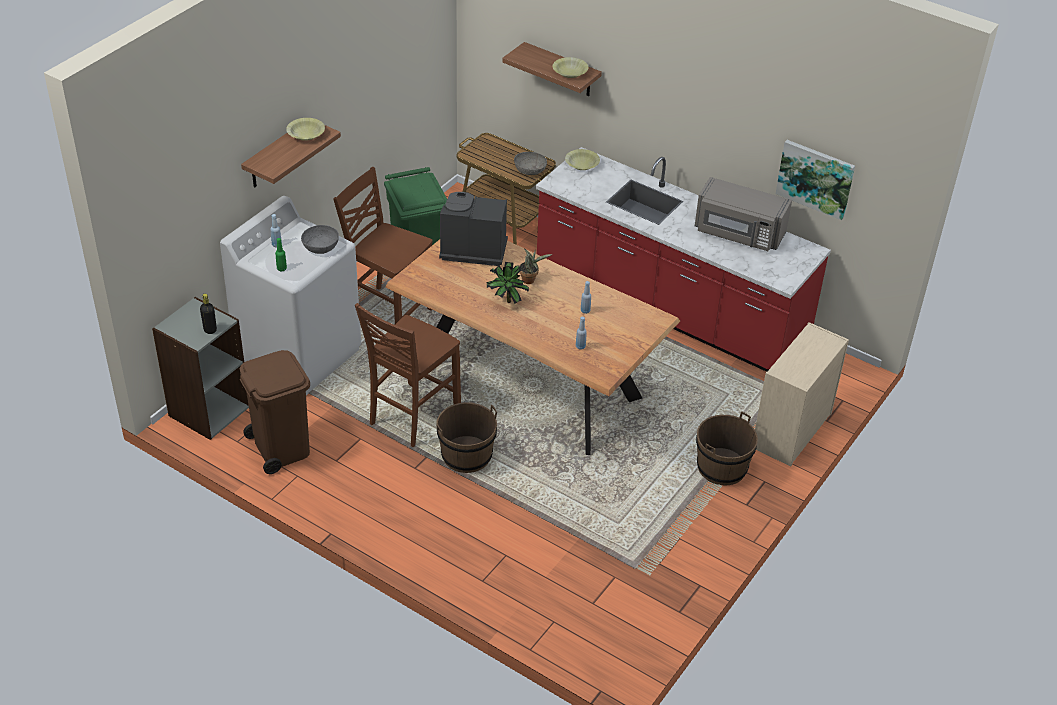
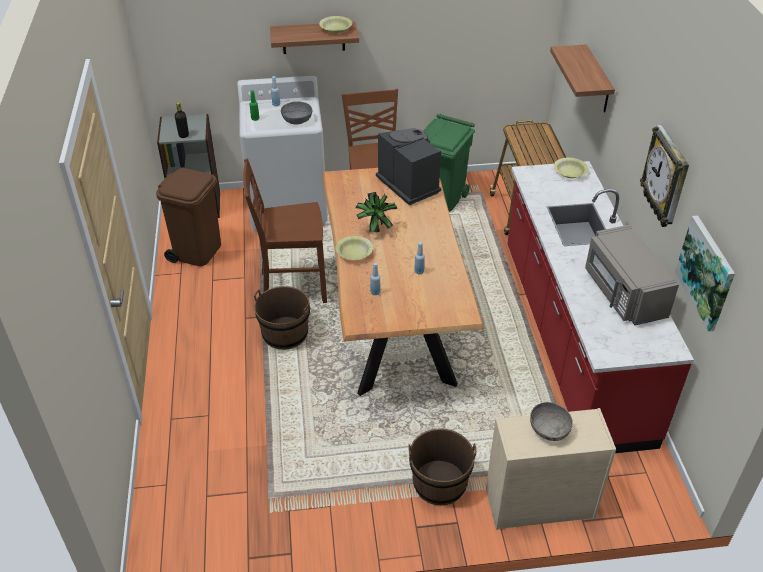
camera: 50 degrees right, 0 degrees up
grey bowl [514,152,547,175] -> grey bowl moved to [530,402,573,441]
potted plant [519,248,553,284] -> none
yellow bowl [553,57,588,78] -> yellow bowl moved to [336,236,373,260]
none -> wall clock [640,125,689,227]

